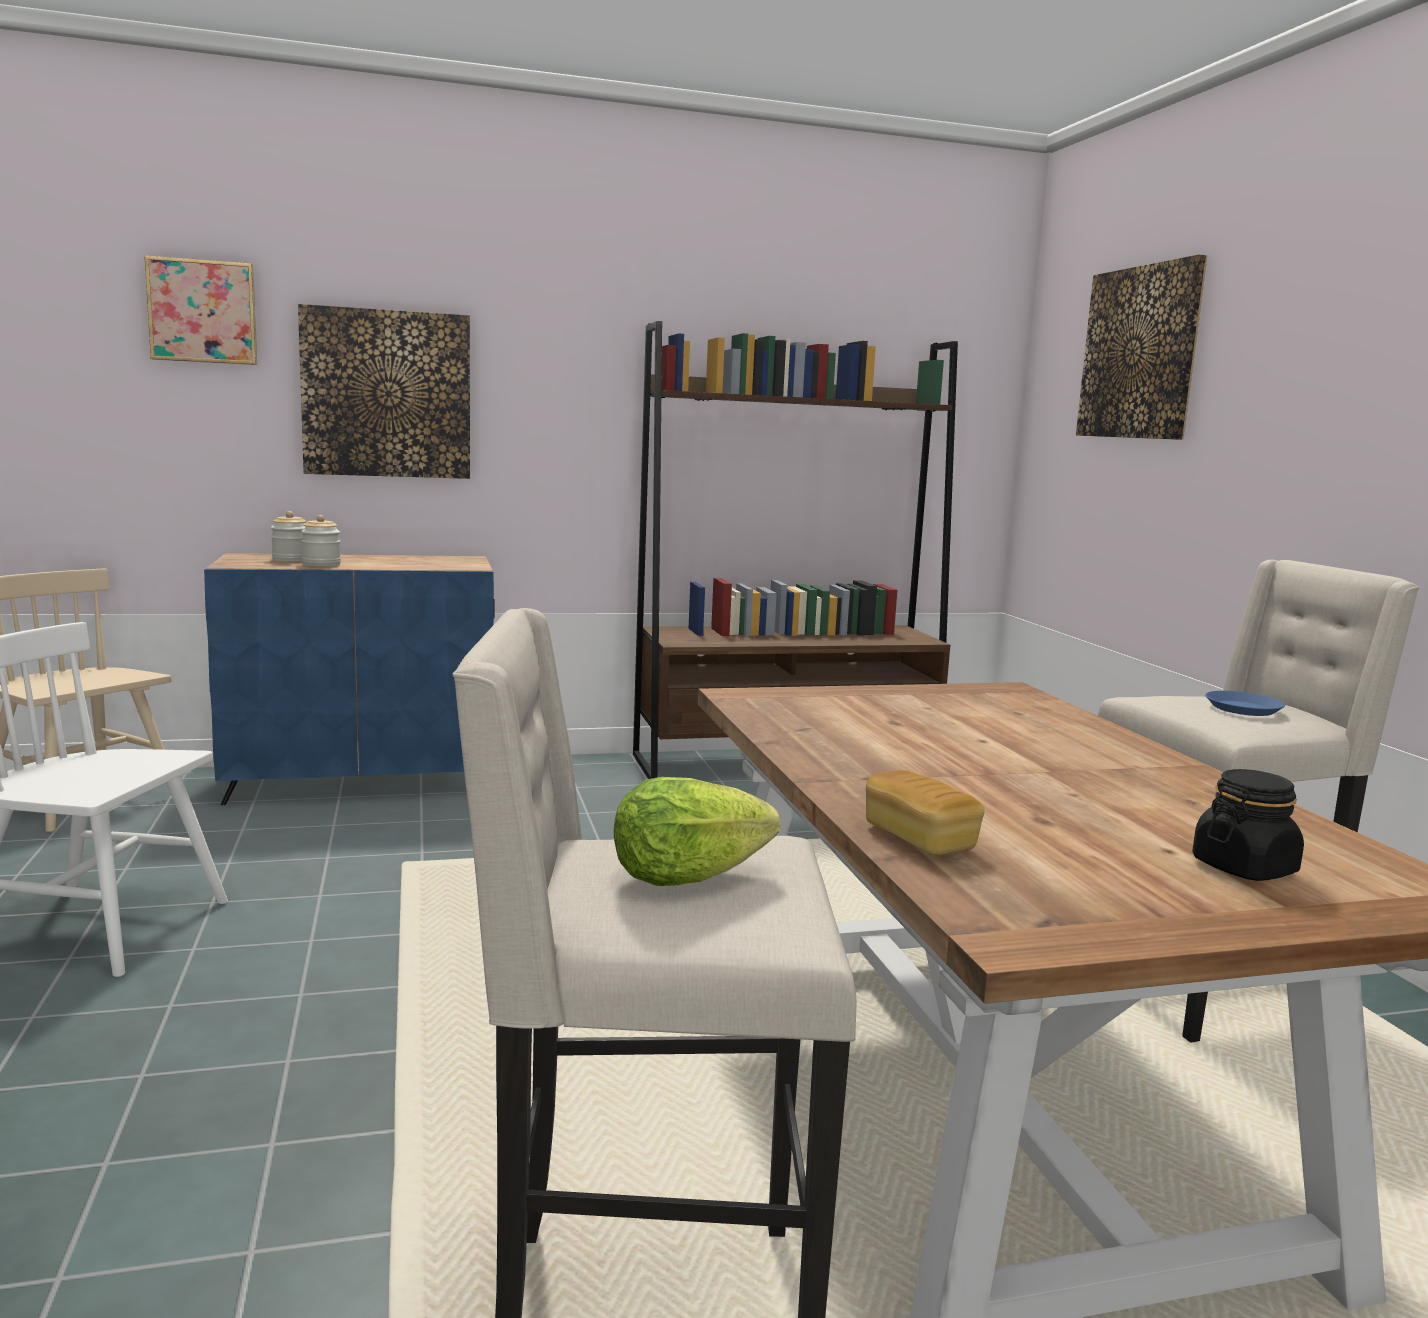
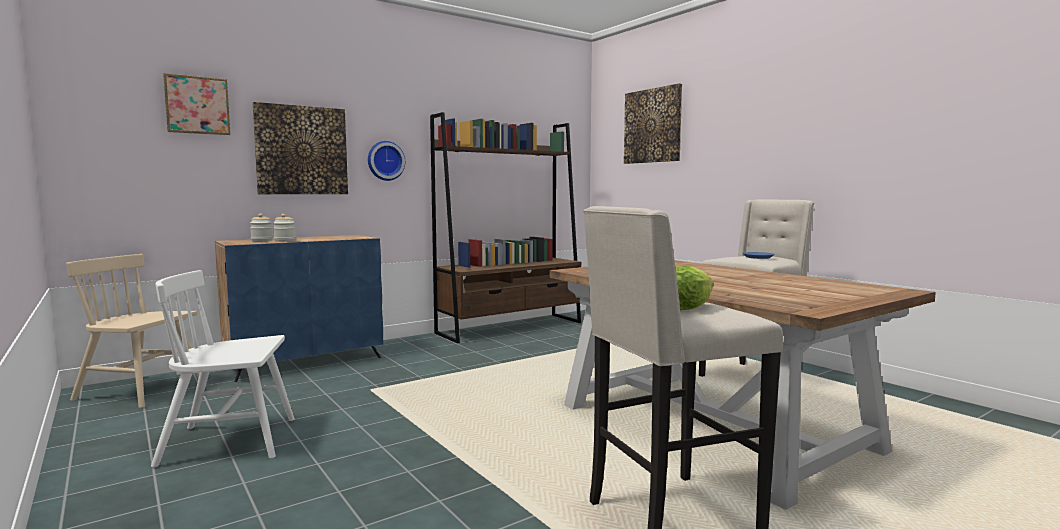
camera: 20 degrees left, 5 degrees down
bread [866,770,985,855] -> none
black jar [1193,769,1304,881] -> none
none -> wall clock [368,141,405,181]

